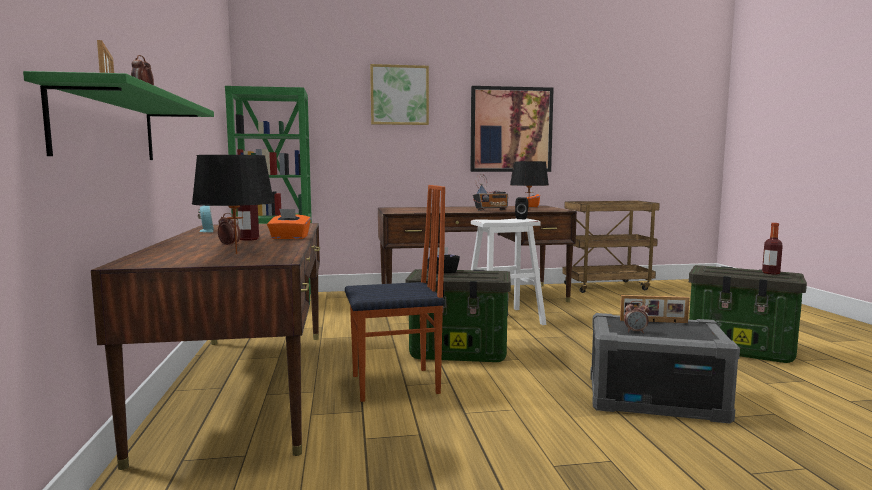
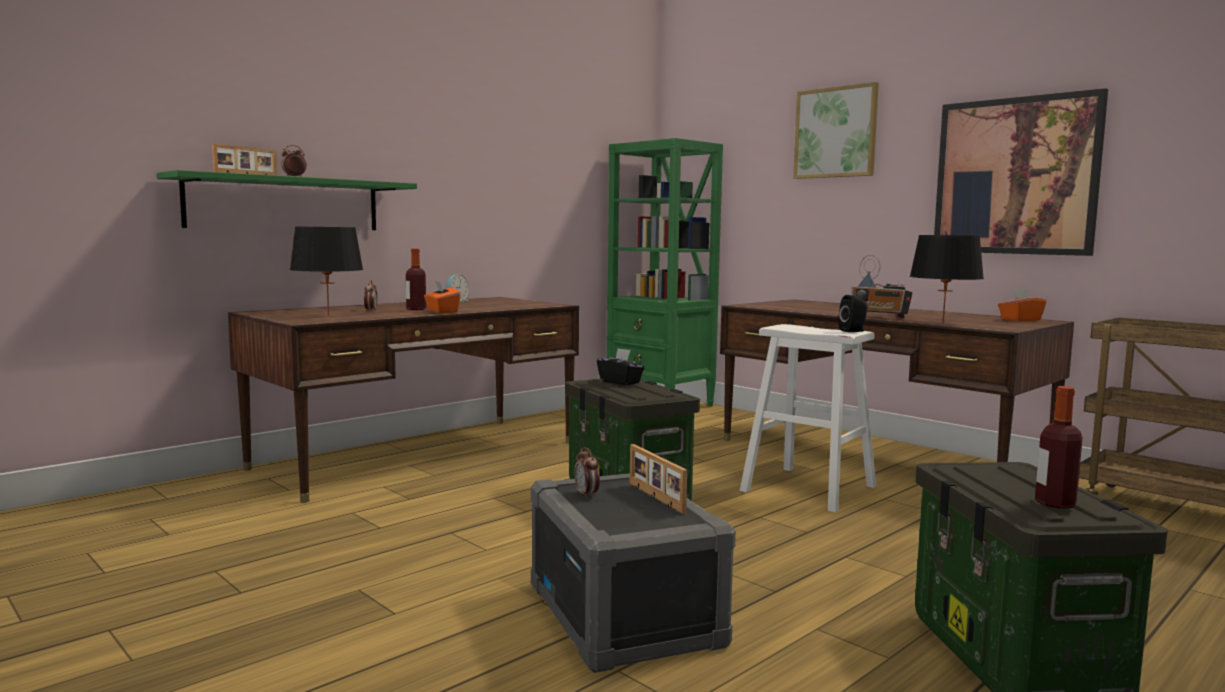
camera: 55 degrees right, 0 degrees up
chair [345,185,445,402] -> none

